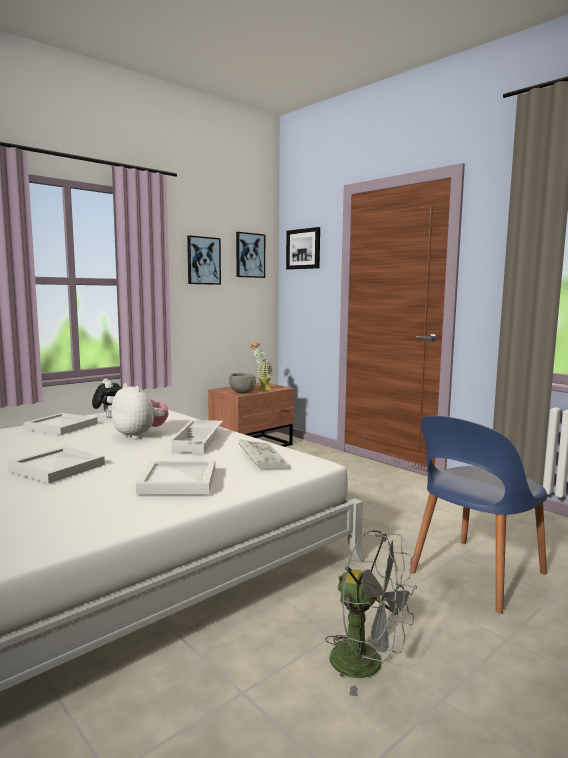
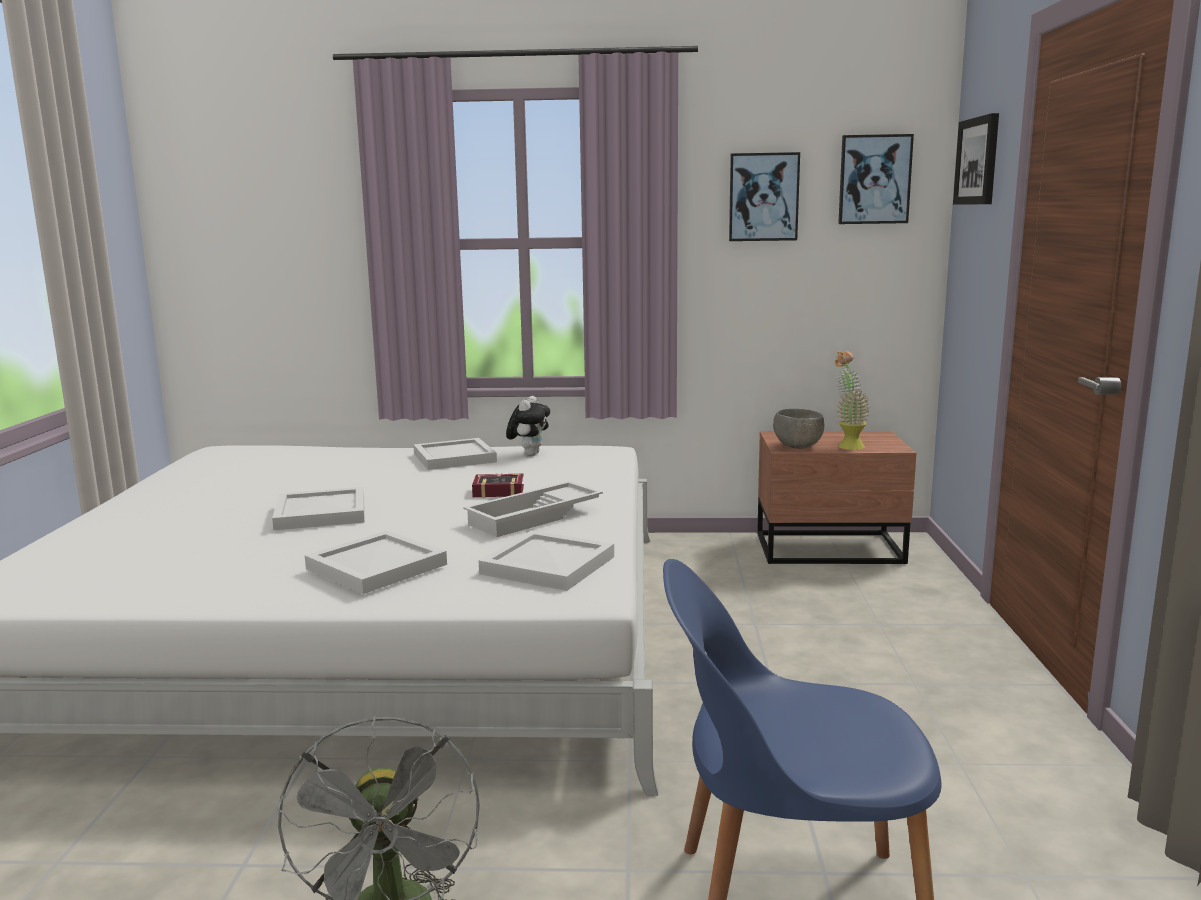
camera: 45 degrees right, 5 degrees up
plush toy [111,383,169,439] -> book [472,473,524,498]
keyboard [239,439,291,470] -> white tray [479,531,614,591]

